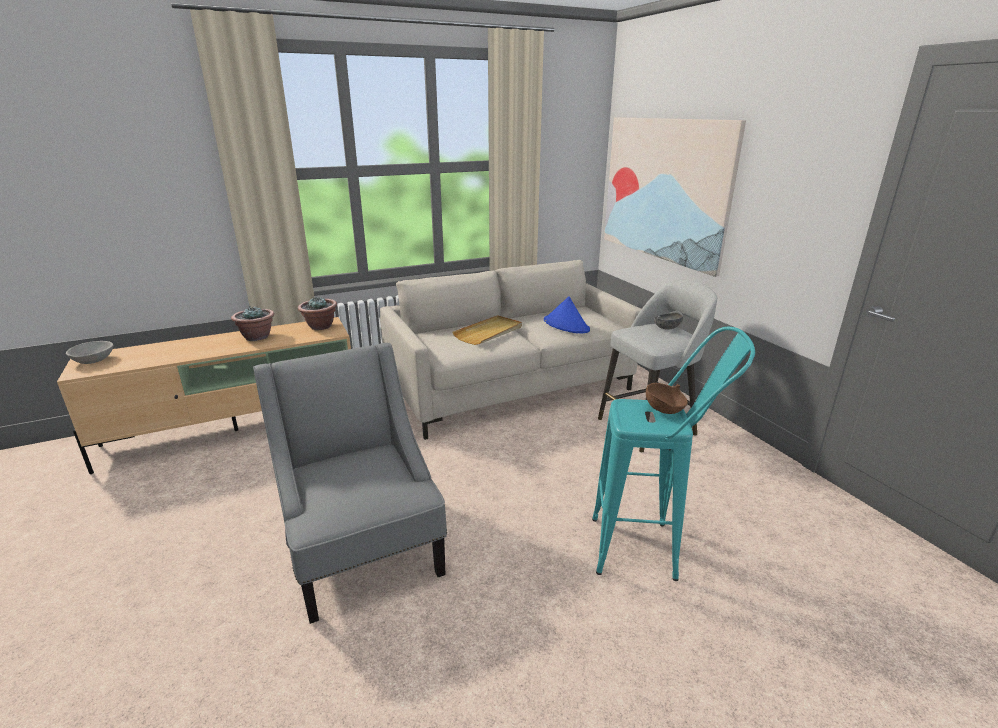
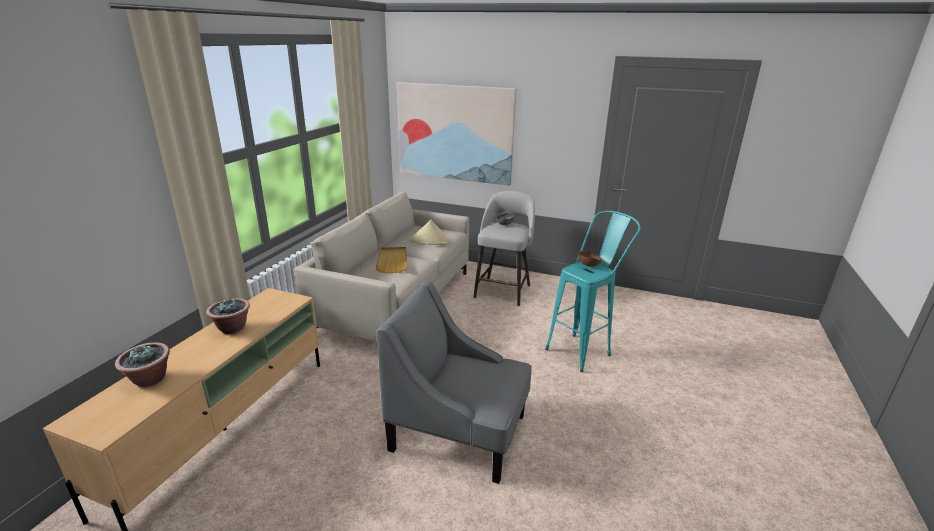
camera: 45 degrees left, 0 degrees up
grey bowl [66,341,113,364] -> none
potted plant [298,296,337,330] -> potted plant moved to [115,342,170,387]
blue hat [544,296,590,334] -> beige hat [410,219,451,245]

